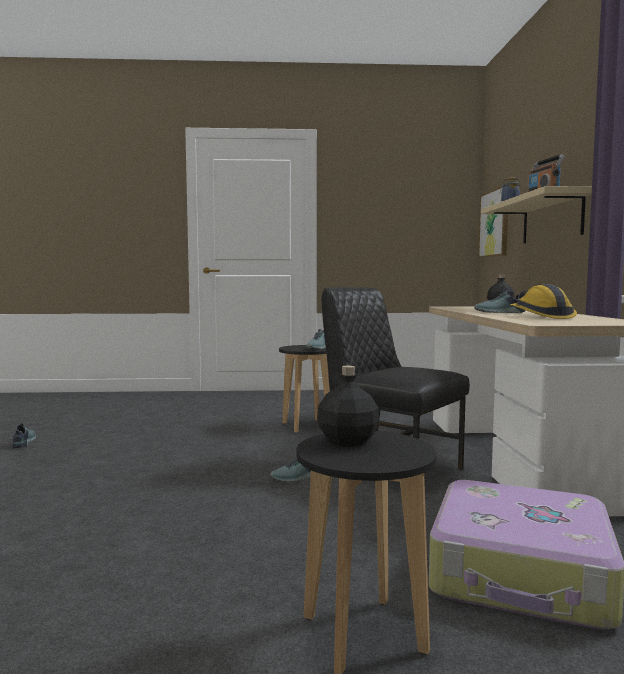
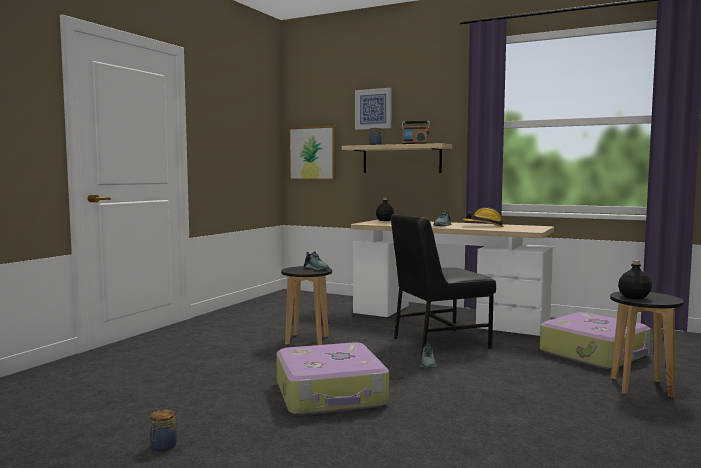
camera: 60 degrees left, 0 degrees up
shoe [12,423,36,448] -> jar [150,409,177,451]
none -> suitcase [276,342,389,415]
none -> picture [355,88,392,130]

